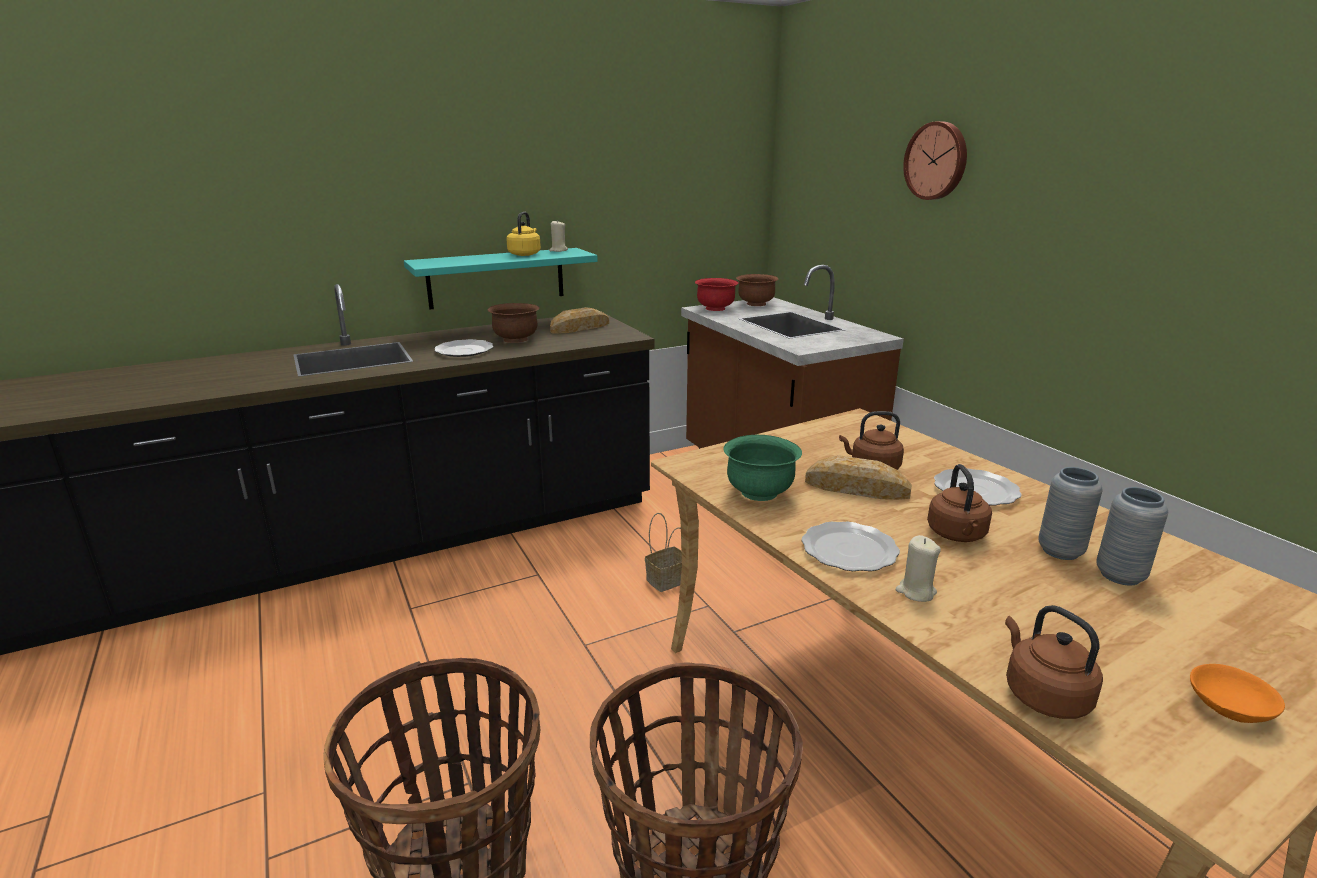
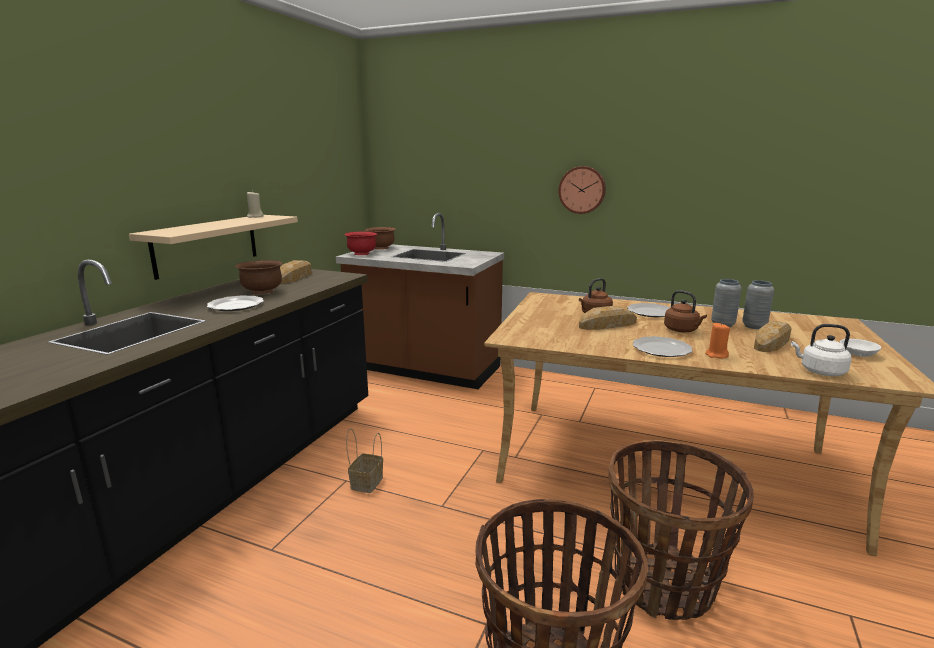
camera: 40 degrees left, 5 degrees down
turquoise shelf [404,248,598,309] -> beige shelf [129,215,298,280]
yellow kettle [506,212,541,256] -> none
basket [645,513,682,592] -> basket moved to [346,428,383,493]
green bowl [723,435,802,501] -> none
beige candle [896,535,941,602] -> orange candle [705,322,730,358]
wall clock [903,121,967,200] -> wall clock moved to [559,166,606,214]
brown kettle [1005,605,1103,719] -> white kettle [791,324,852,376]
orange bowl [1190,664,1285,723] -> white bowl [840,339,881,357]
none -> bread [754,320,792,352]

